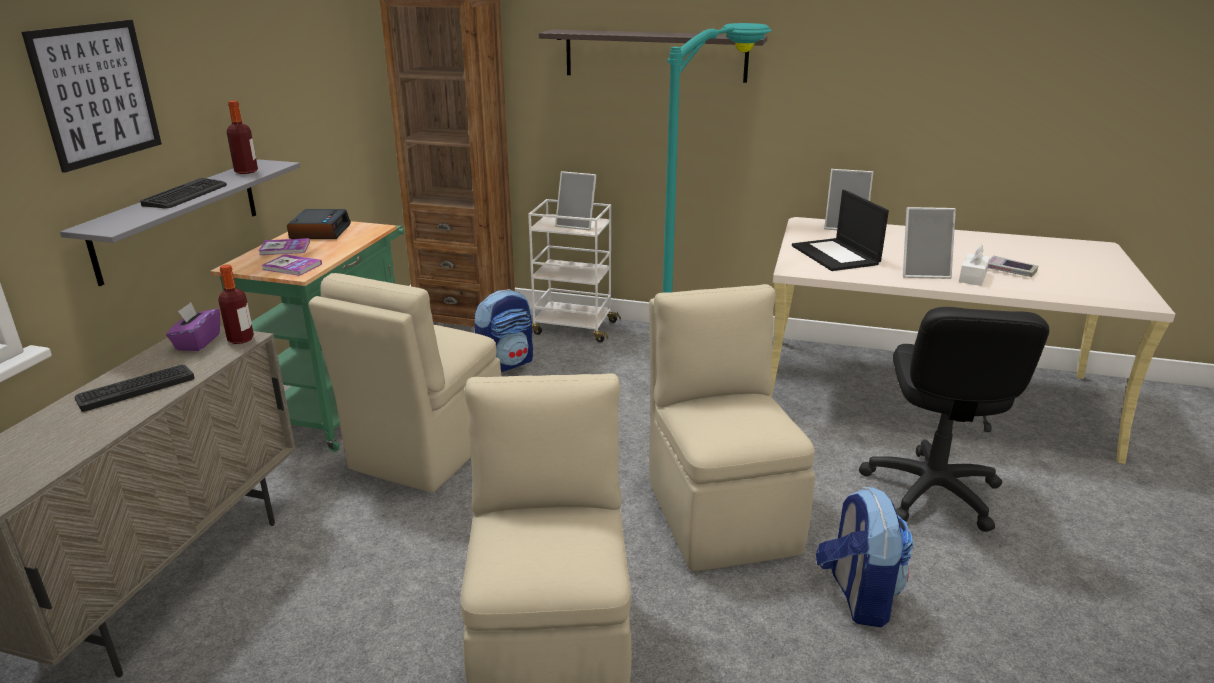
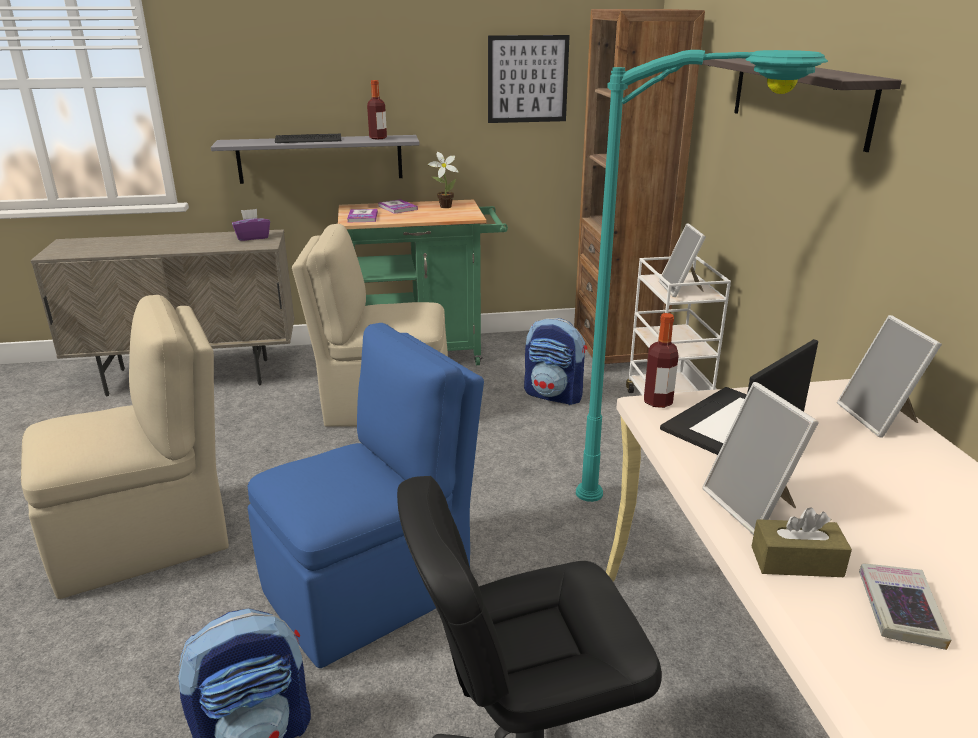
camera: 65 degrees right, 0 degrees up
picture [21,20,162,173] -> picture moved to [488,35,570,123]
keyboard [74,365,195,412] -> none
bottle [218,264,254,344] -> bottle moved to [644,313,678,408]
alarm clock [287,209,351,239] -> potted plant [428,152,459,208]
beige chair [649,284,815,571] -> blue chair [248,323,484,668]
white tissue box [959,245,990,286] -> brown tissue box [751,507,852,577]

